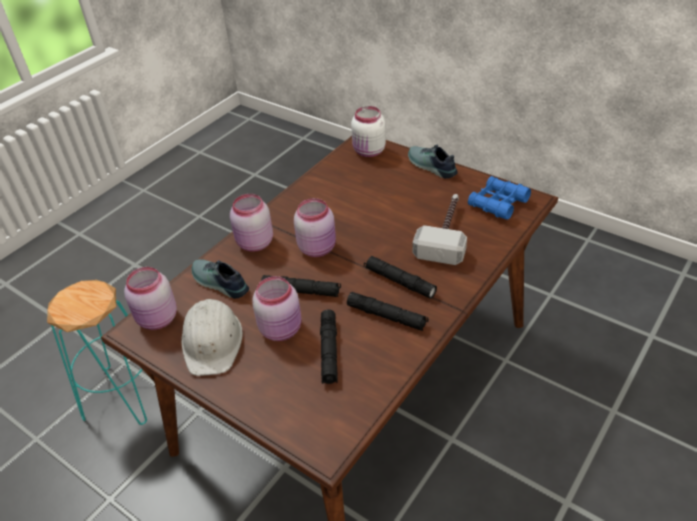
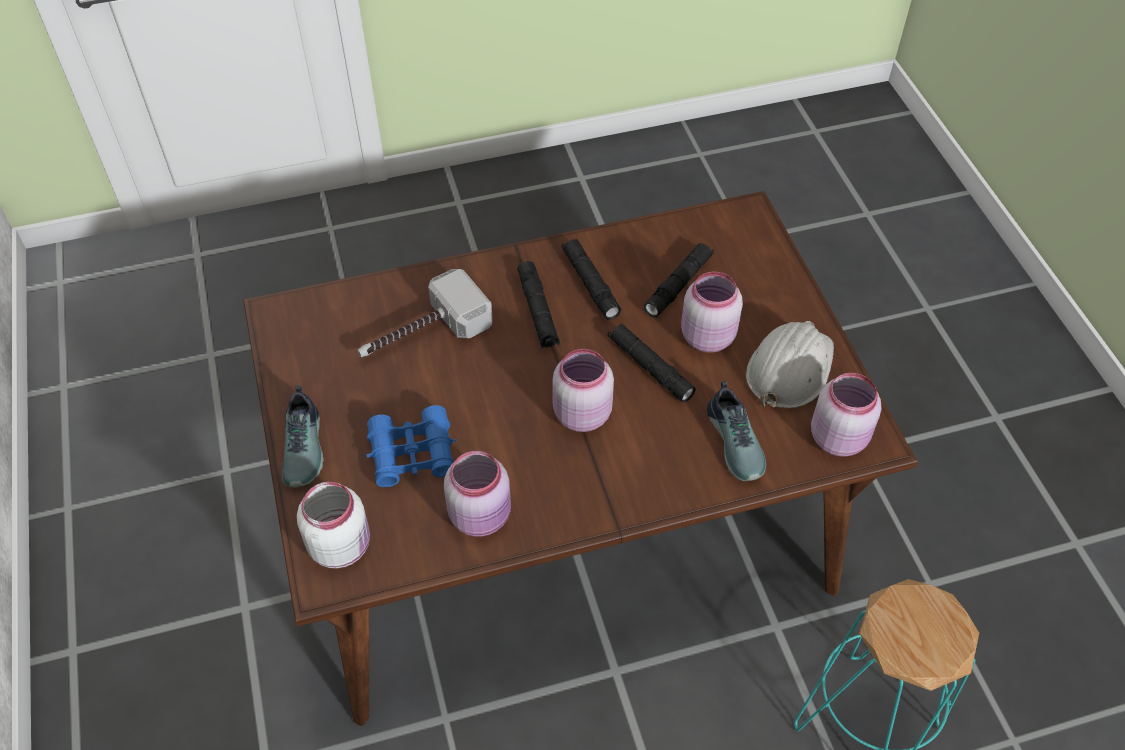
camera: 145 degrees left, 10 degrees up
pink jar [230,194,273,252] -> pink jar moved to [444,451,511,537]
blue binoculars [468,176,531,219] -> blue binoculars moved to [366,405,456,487]

